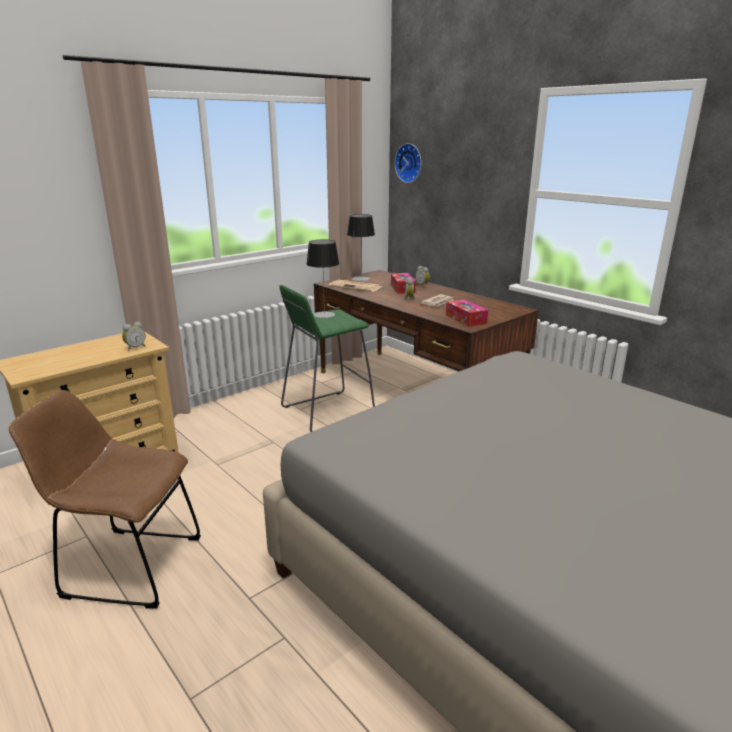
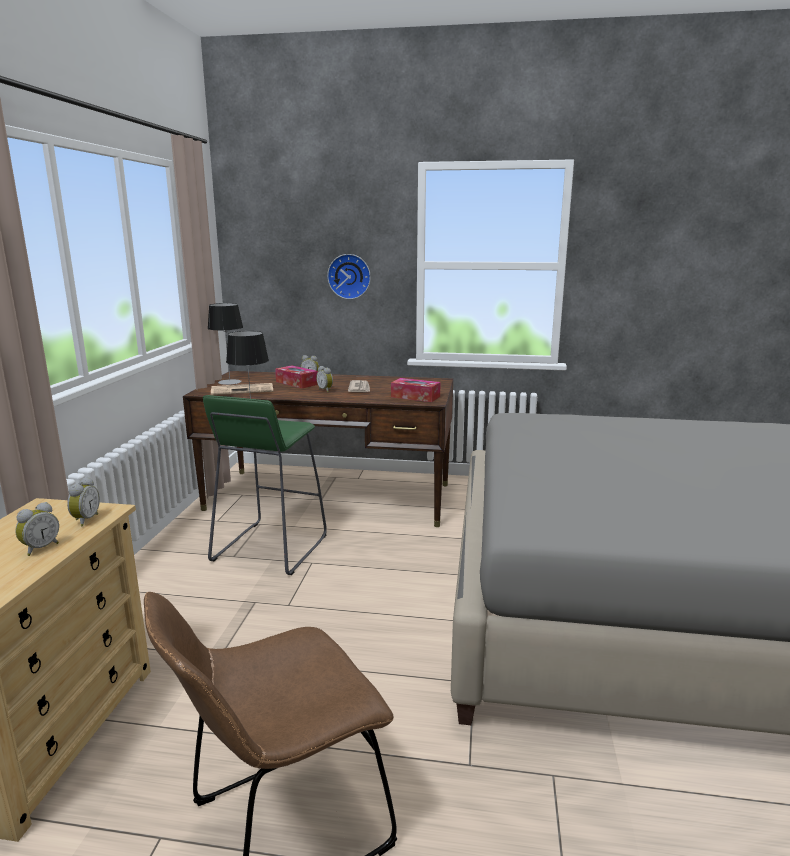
camera: 40 degrees left, 5 degrees down
wall clock [395,143,421,183] -> wall clock moved to [327,254,371,299]
none -> alarm clock [15,502,59,556]

